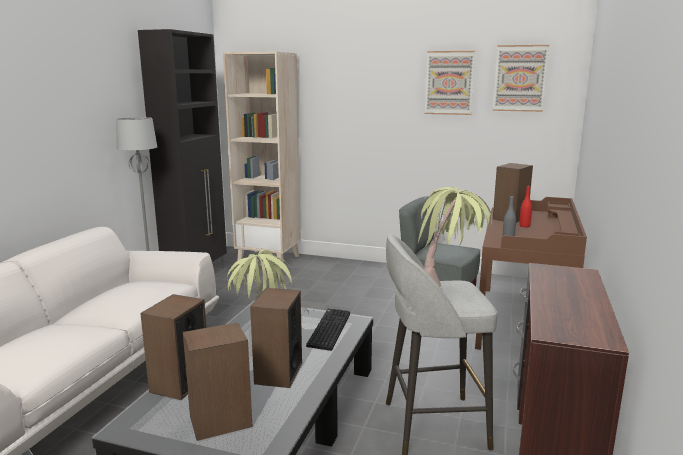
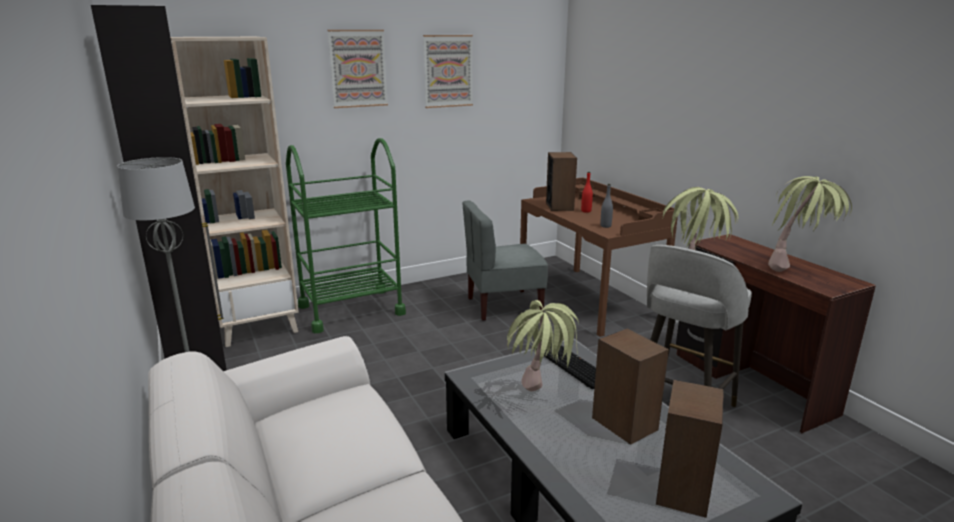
camera: 45 degrees left, 5 degrees up
speaker [140,294,206,400] -> none
picture [493,45,549,112] -> picture moved to [328,30,388,108]
none -> green cart [286,138,406,333]
none -> potted plant [768,176,852,272]

